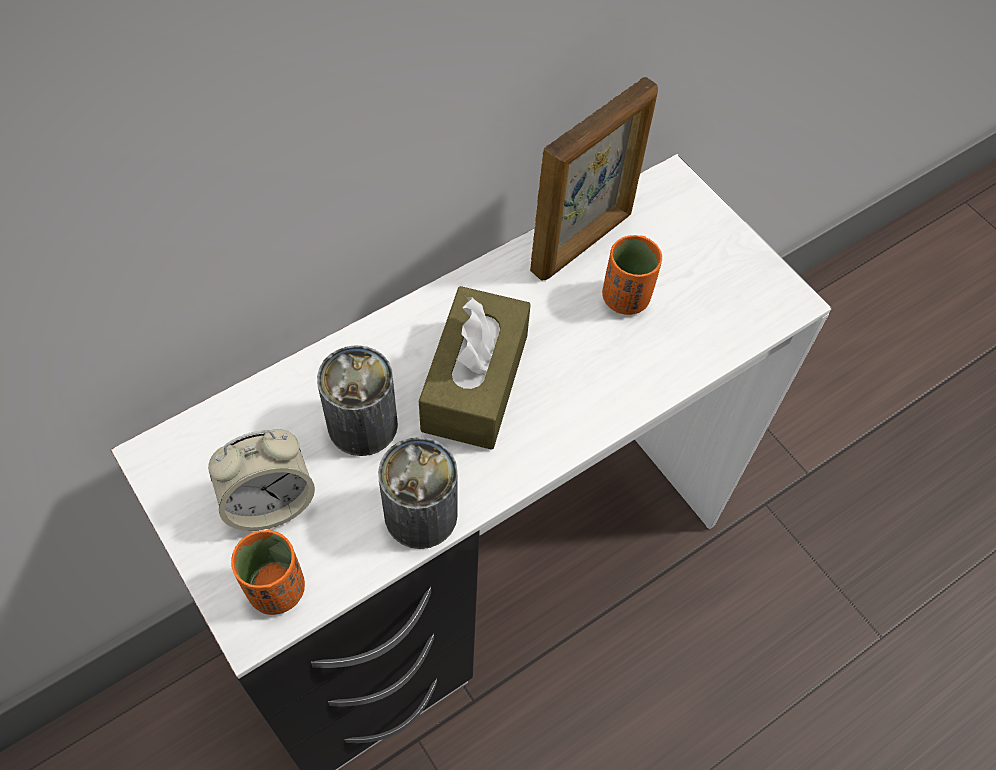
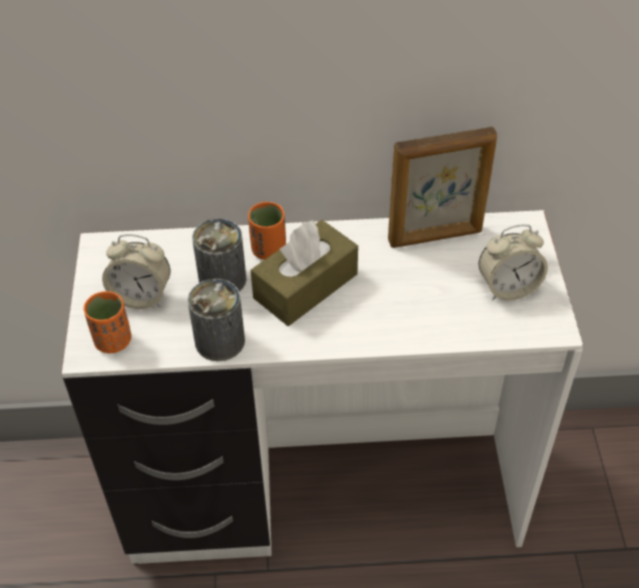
camera: 35 degrees right, 10 degrees down
orange cup [602,235,662,315] -> orange cup moved to [248,202,286,260]
none -> alarm clock [479,225,548,300]

